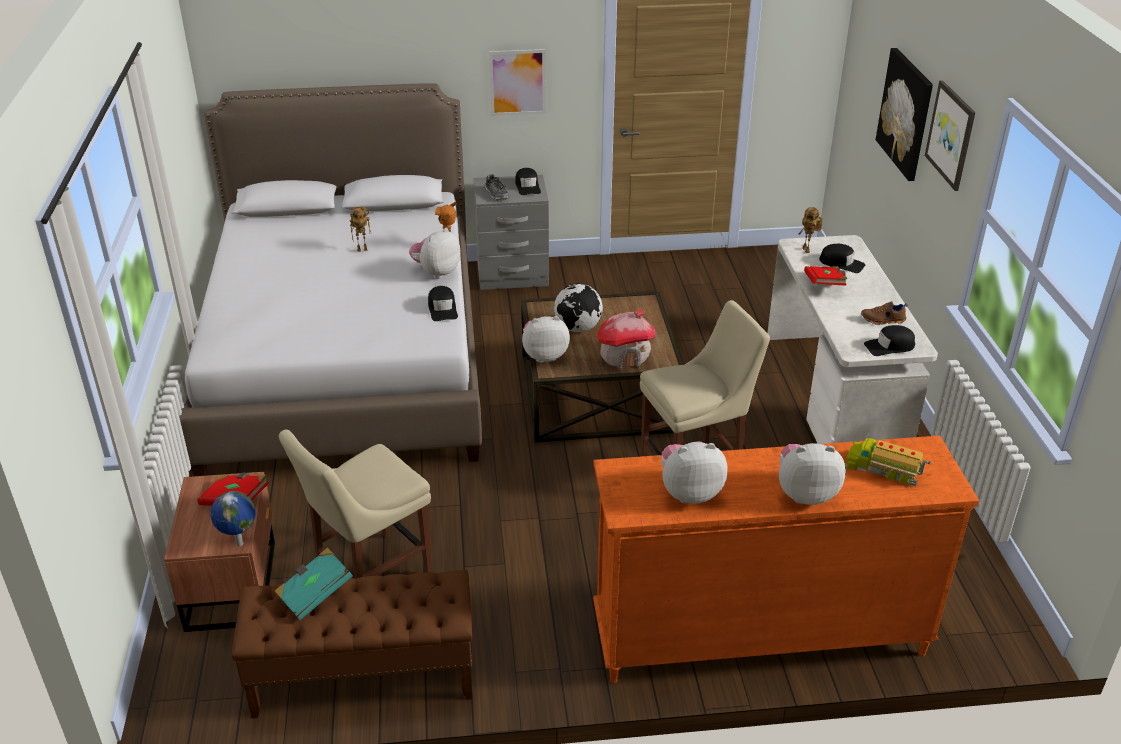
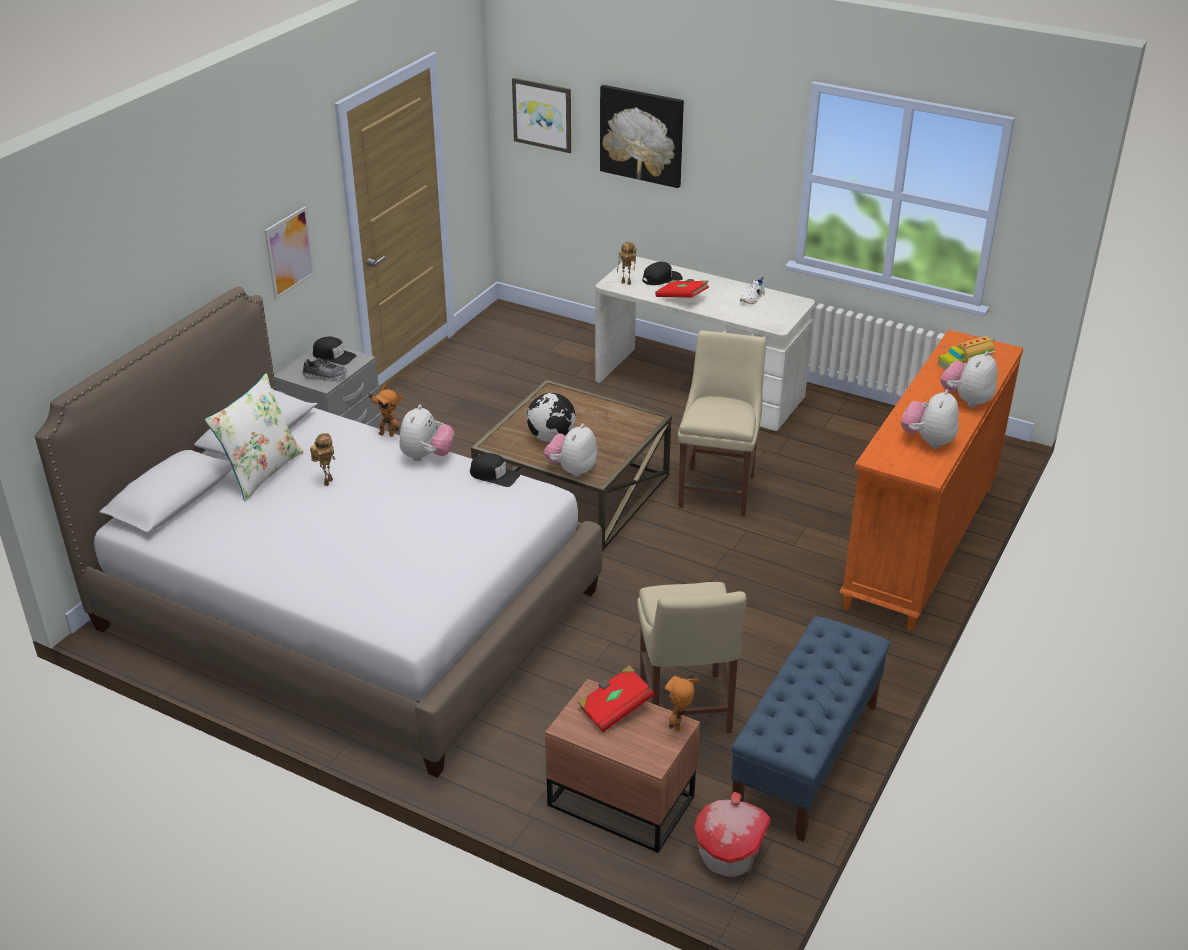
camera: 55 degrees left, 0 degrees up
globe [210,491,256,546] -> toy robot [664,673,700,731]
brown bench [232,570,472,719] -> blue bench [731,616,890,842]
turquoise book [274,548,353,620] -> none
plush toy [409,228,461,279] -> plush toy turned 150 degrees counterclockwise [399,405,454,461]
toy house [598,309,655,369] -> toy house moved to [694,792,771,877]
brown shoe [861,301,908,325] -> white shoe [740,277,765,304]
black cap [864,325,915,356] -> none
picture [925,80,975,191] -> picture moved to [512,78,571,153]
none -> white pillow [205,373,303,501]

